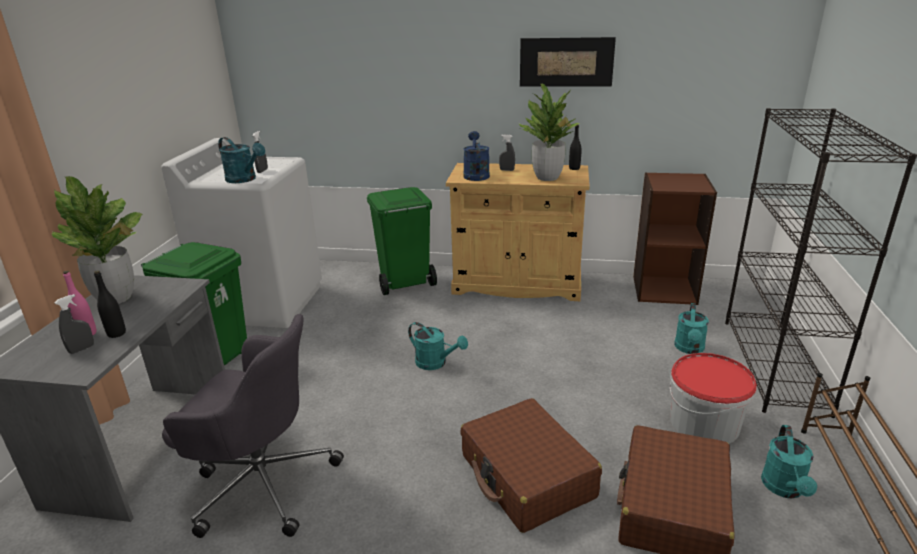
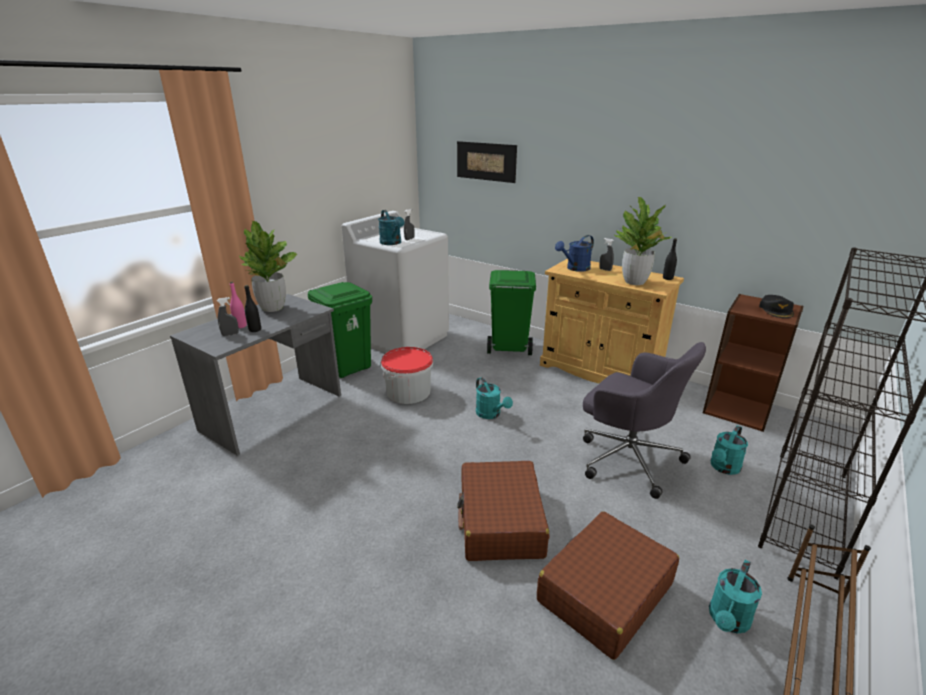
camera: 25 degrees right, 0 degrees up
grey office chair [162,314,344,538] -> grey office chair moved to [583,342,706,499]
blue watering can [463,131,490,181] -> blue watering can turned 150 degrees counterclockwise [555,235,594,272]
picture [520,37,616,86] -> picture moved to [457,141,517,183]
bucket [670,353,757,443] -> bucket moved to [381,347,433,404]
none -> black cap [759,295,794,318]

